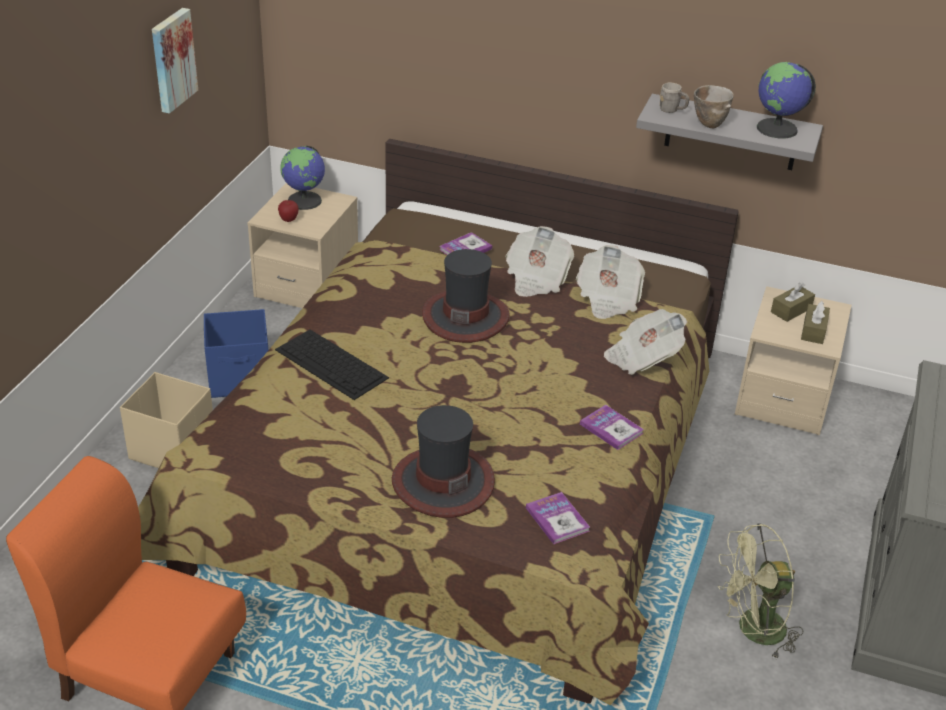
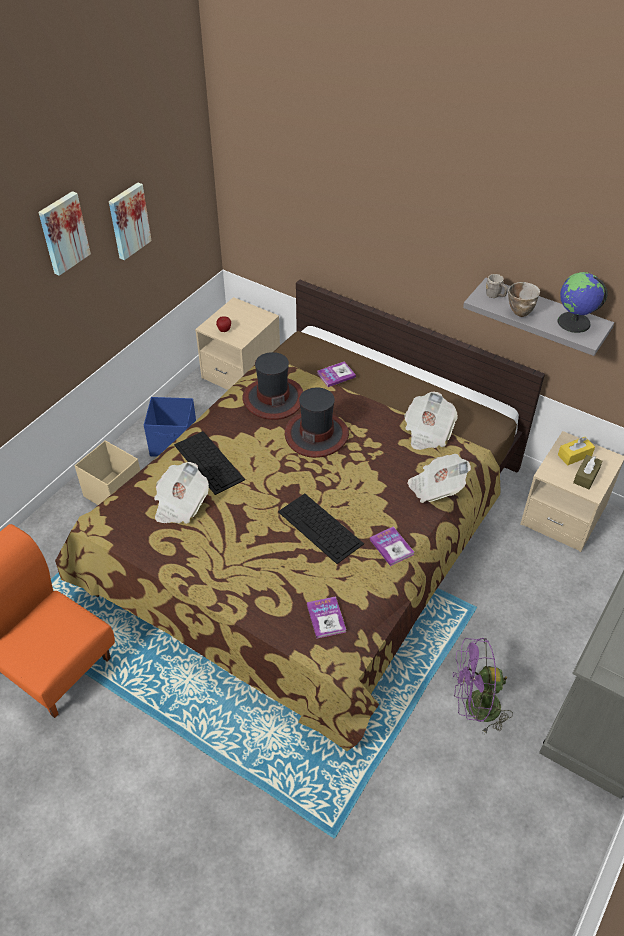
camera: 15 degrees right, 10 degrees up
globe [280,146,325,210] -> none
hat [392,405,495,518] -> hat moved to [242,352,303,420]
newspaper [505,226,574,297] -> newspaper moved to [154,462,209,524]
green fan [718,523,803,659] -> purple fan [453,638,513,735]
brown tissue box [771,282,815,322] -> yellow tissue box [558,437,595,465]
none -> picture [39,191,91,276]
none -> keyboard [278,494,364,564]

